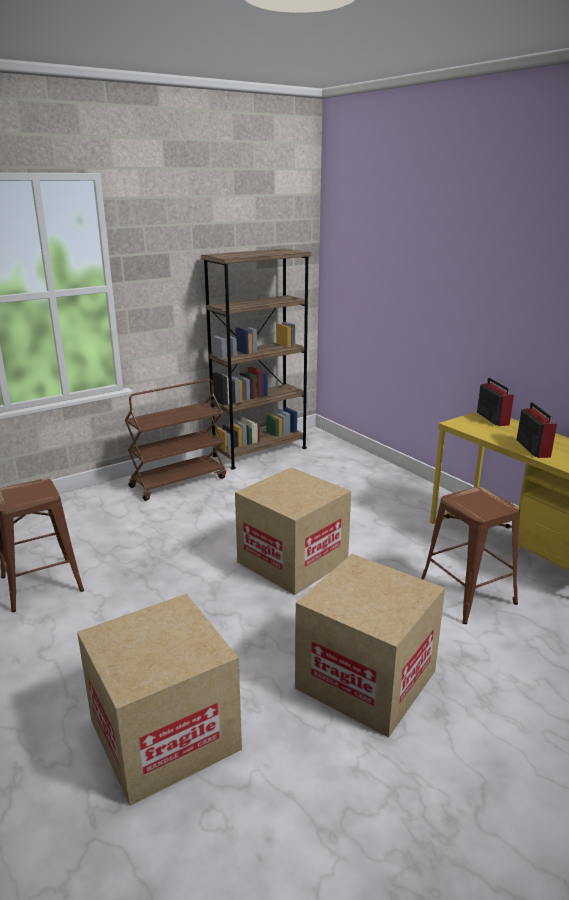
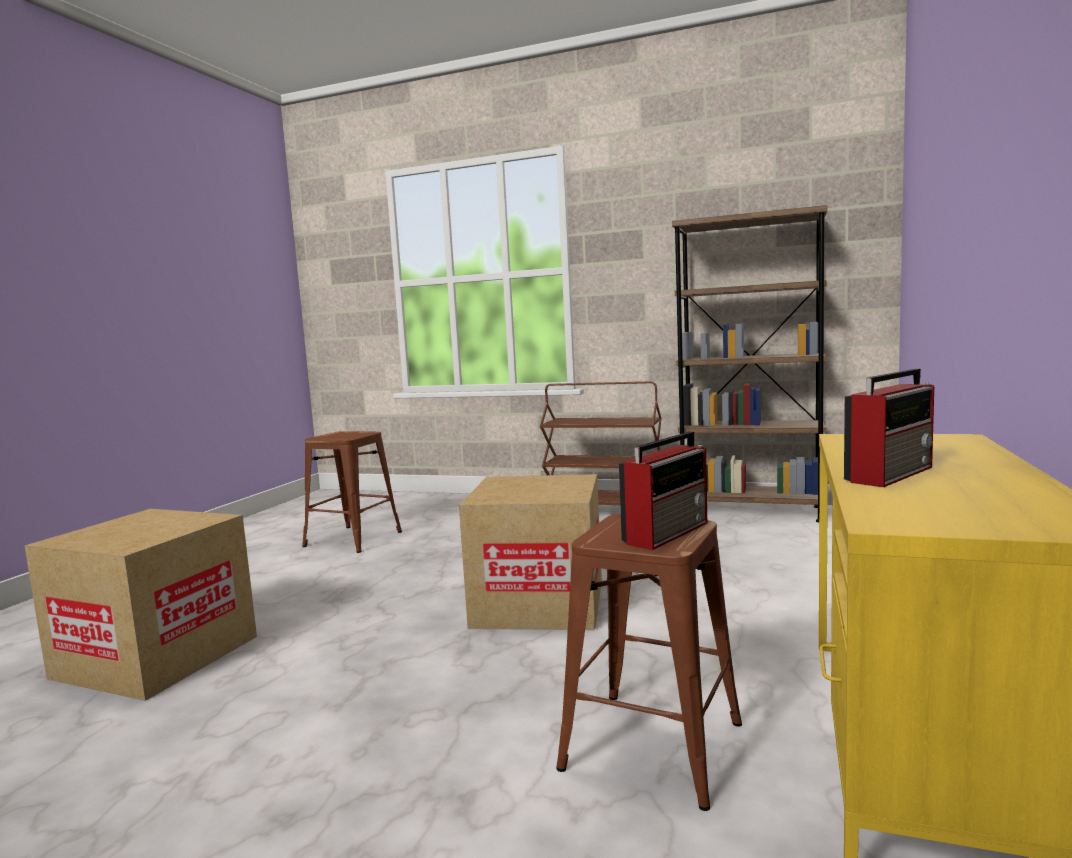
camera: 55 degrees right, 15 degrees down
cardboard box [295,554,445,738] -> none
radio [477,378,514,426] -> radio moved to [619,431,707,550]

